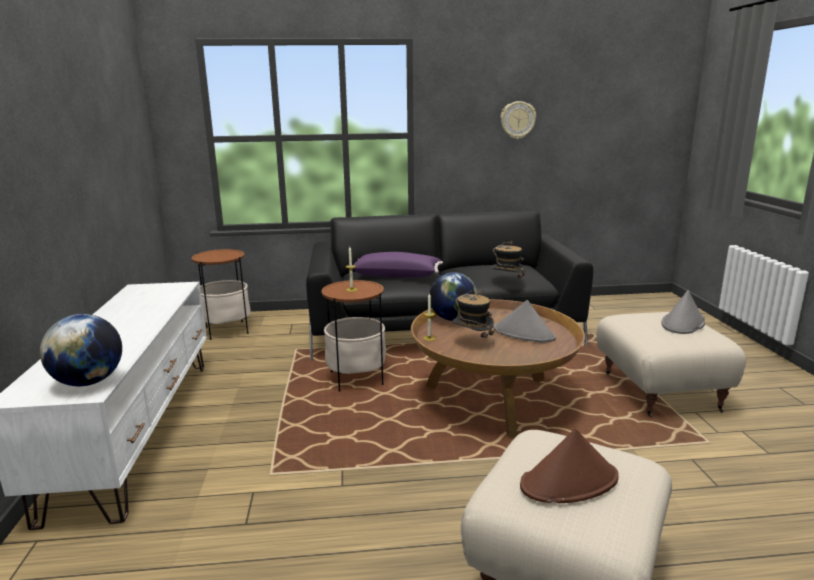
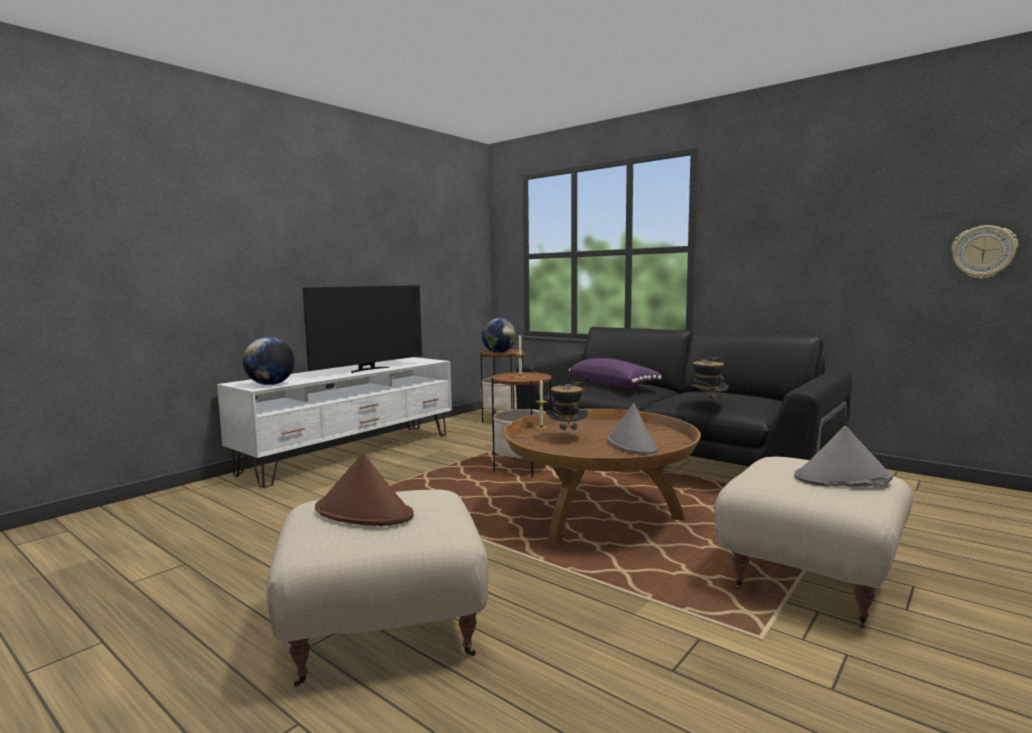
camera: 45 degrees right, 10 degrees down
globe [429,272,478,321] -> globe moved to [482,318,516,353]
wall clock [500,101,536,139] -> wall clock moved to [951,225,1018,279]
none -> television [303,285,422,373]

